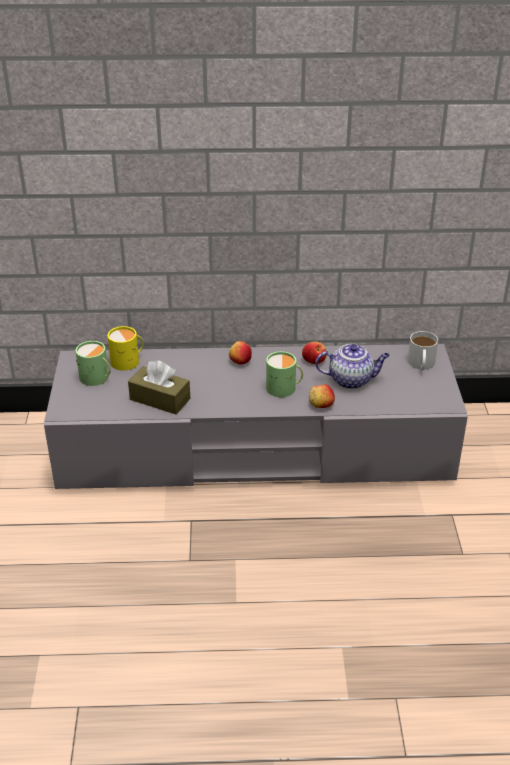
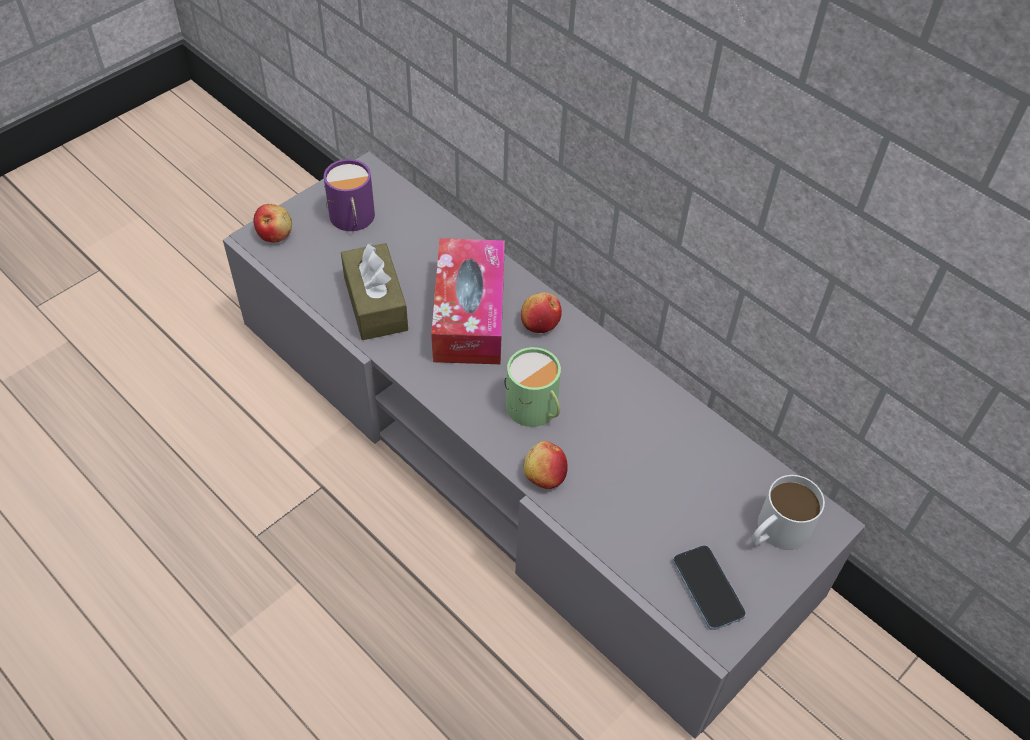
camera: 45 degrees right, 15 degrees up
green mug [76,341,111,386] -> purple mug [324,159,375,231]
yellow mug [108,326,143,371] -> none
apple [302,341,326,364] -> apple moved to [253,204,292,243]
teapot [315,344,390,389] -> none
none -> tissue box [431,238,505,364]
none -> phone [673,545,746,630]

